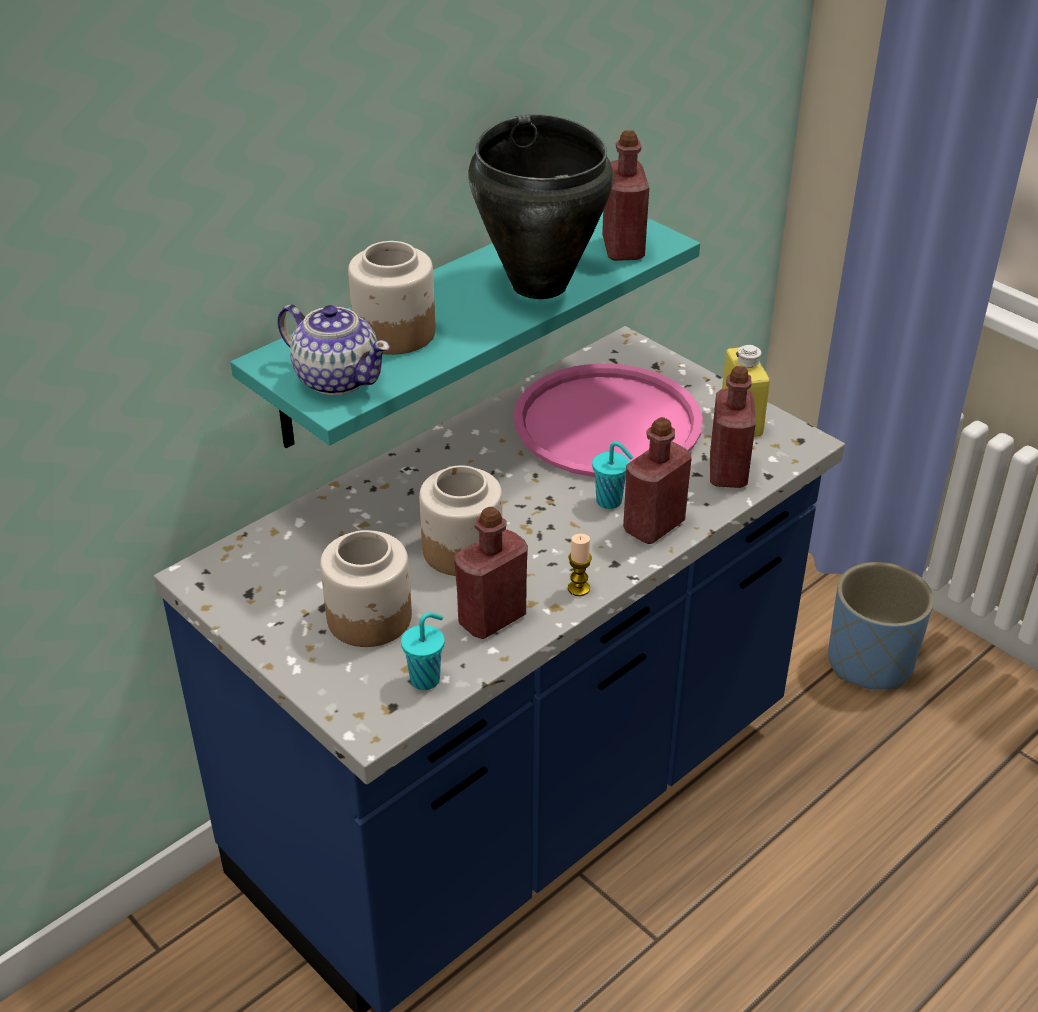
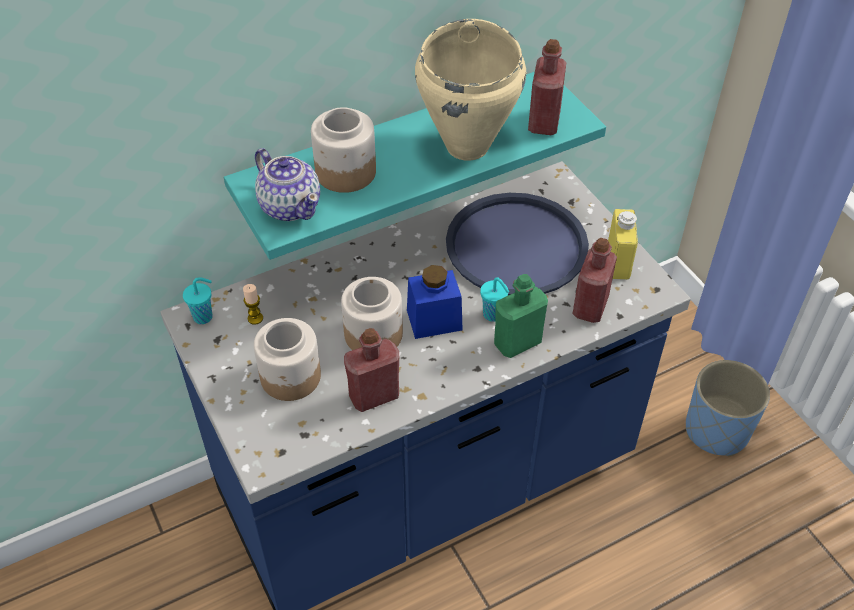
camera: 15 degrees right, 10 degrees up
turquoise cup [401,612,444,690] -> turquoise cup moved to [183,277,213,324]
black cooking pot [469,114,613,299] -> beige cooking pot [415,19,526,161]
pink tray [514,363,703,477] -> blue tray [446,193,589,295]
candle [568,534,592,596] -> candle moved to [243,284,263,325]
red bottle [623,417,692,544] -> green bottle [494,274,548,358]
none -> blue jar [407,265,463,339]

